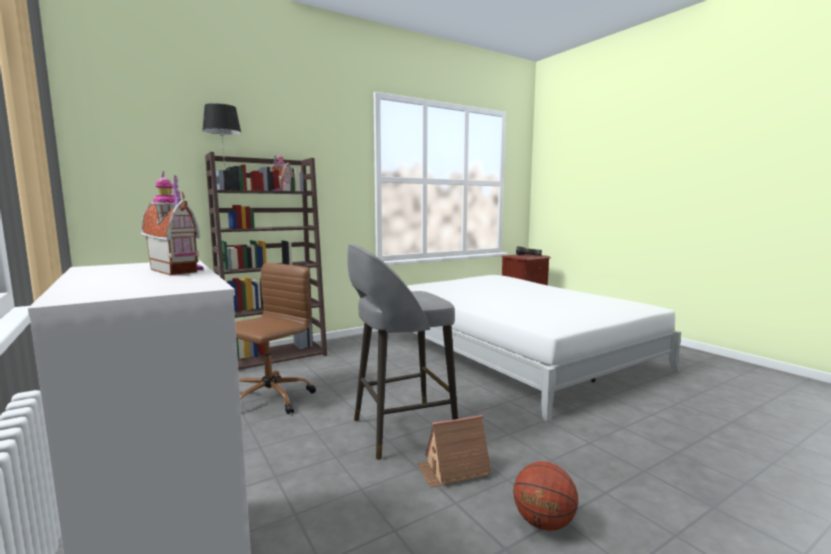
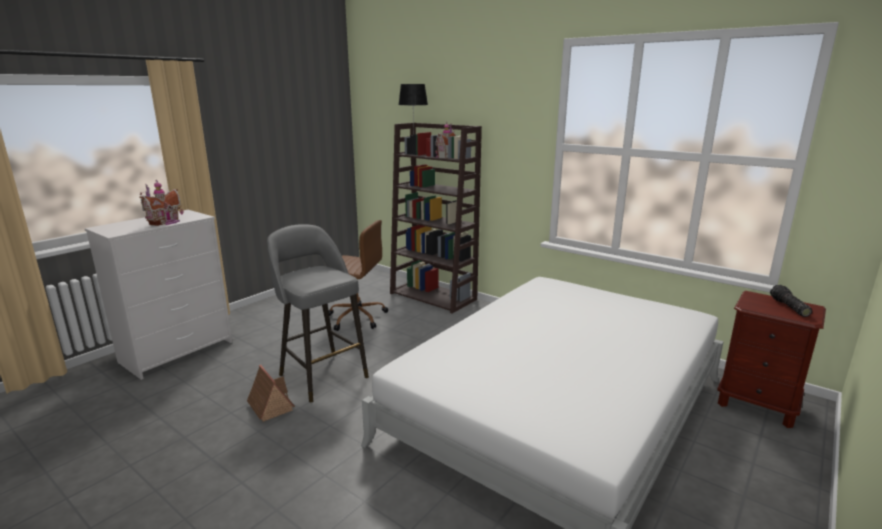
camera: 70 degrees right, 10 degrees up
basketball [513,461,578,531] -> none

